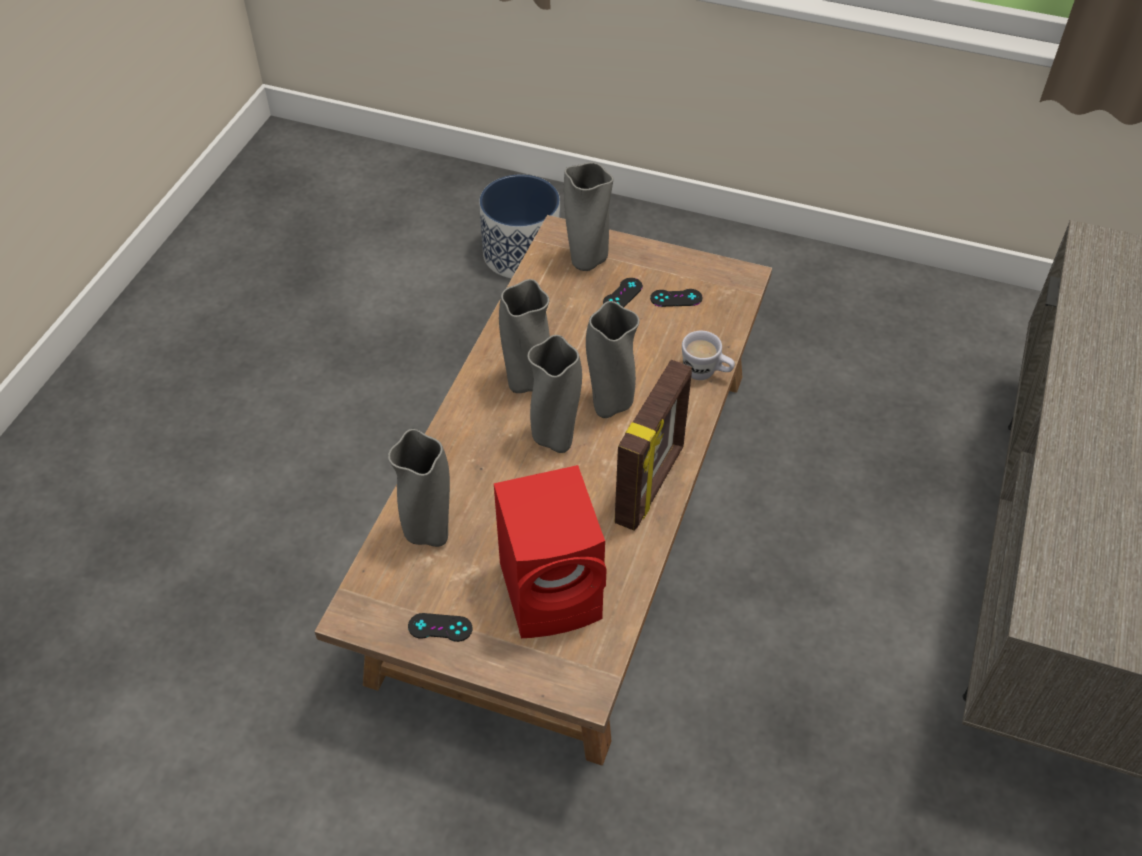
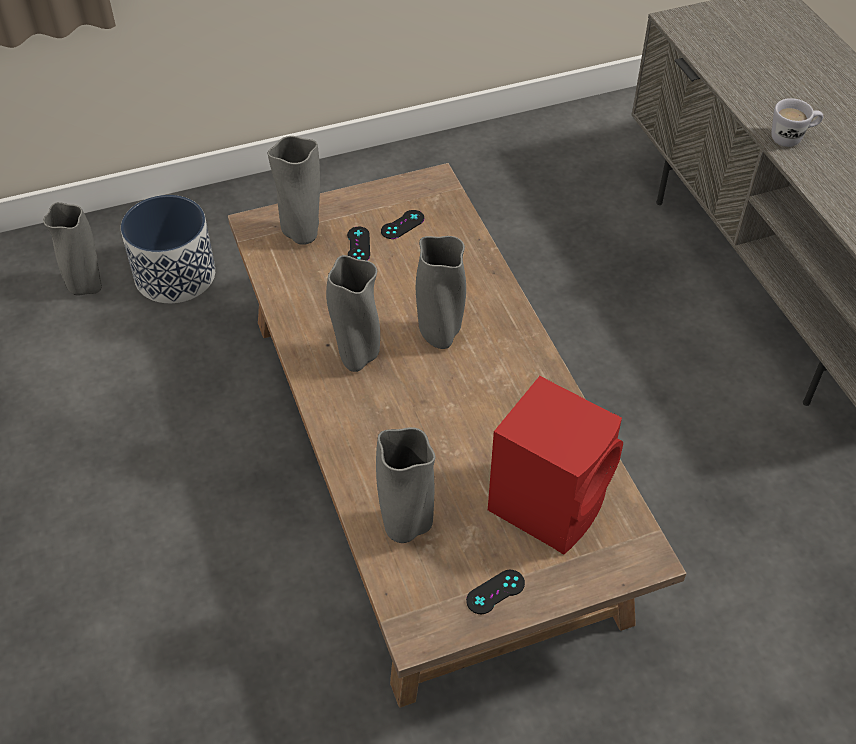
camera: 40 degrees left, 0 degrees up
grey vase [527,335,582,453] -> grey vase moved to [43,202,102,295]
picture frame [614,360,692,531] -> none
white mug [682,331,735,380] -> white mug moved to [772,98,823,147]

